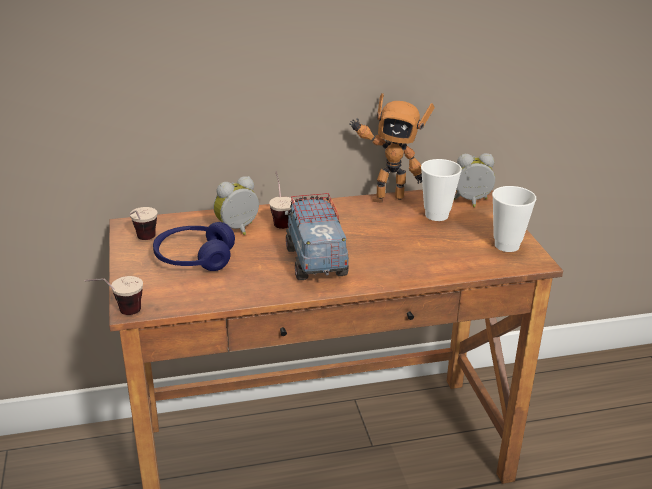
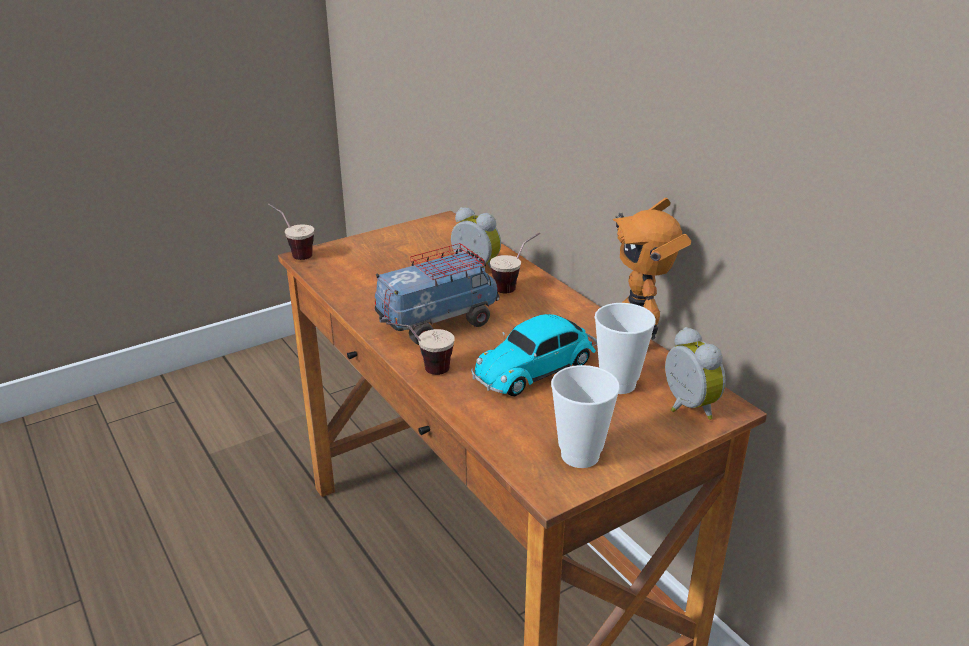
camera: 70 degrees right, 0 degrees up
cup [129,207,157,240] -> cup moved to [386,322,455,375]
blue headphones [153,222,235,271] -> none
none -> toy car [471,314,597,396]

